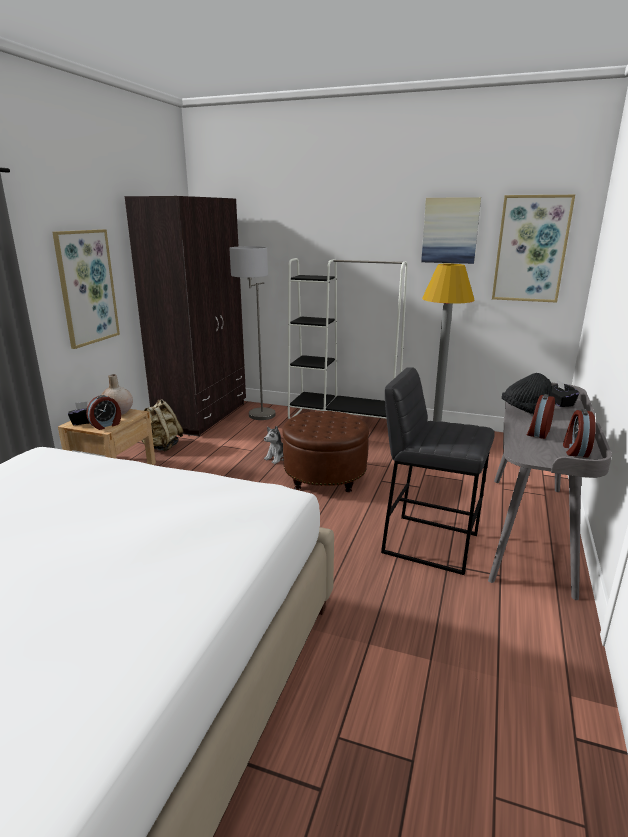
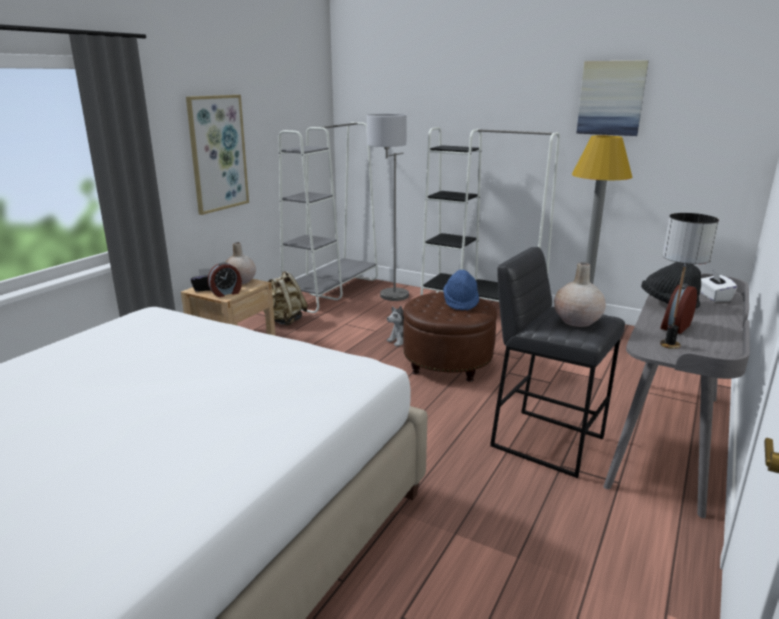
camera: 10 degrees right, 0 degrees up
brown wardrobe [125,196,246,437] -> grey clothes rack [279,122,378,313]
picture [492,195,575,303] -> none
black tissue box [551,380,579,407] -> white tissue box [700,270,737,302]
alarm clock [563,409,596,457] -> none
none -> blue hat [443,270,479,311]
none -> beige vase [554,262,606,327]
none -> table lamp [660,213,719,349]

